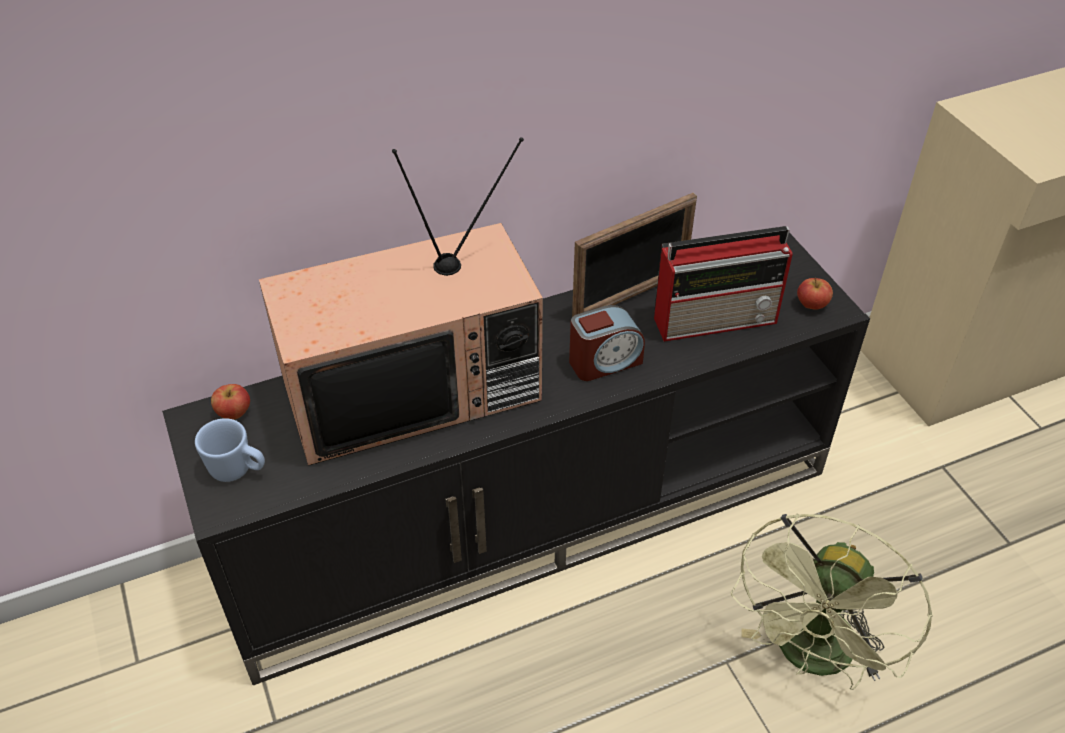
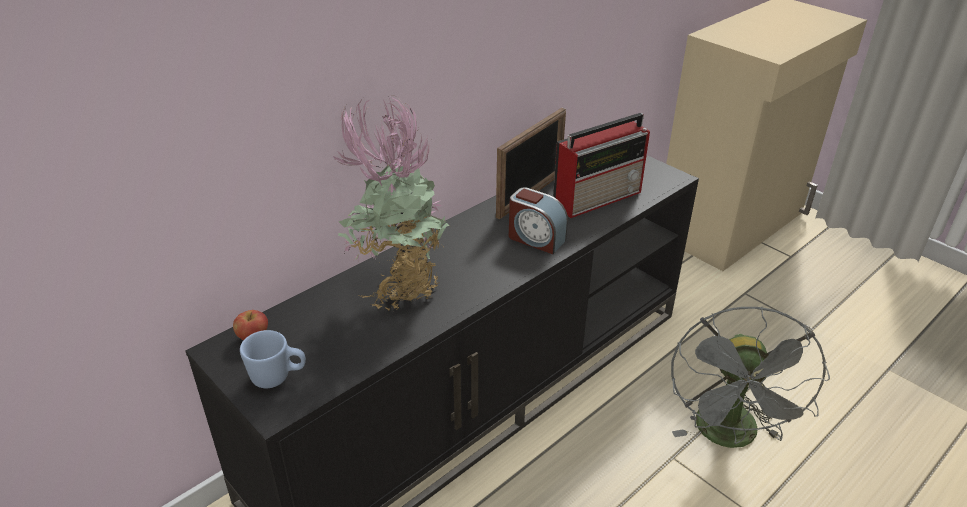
camera: 20 degrees left, 10 degrees down
television [259,137,543,465] -> potted plant [333,97,450,311]
alarm clock [569,305,645,381] -> alarm clock turned 75 degrees clockwise [509,187,568,254]
green fan [731,514,933,690] -> grey fan [671,307,830,448]
apple [797,278,833,310] -> none

